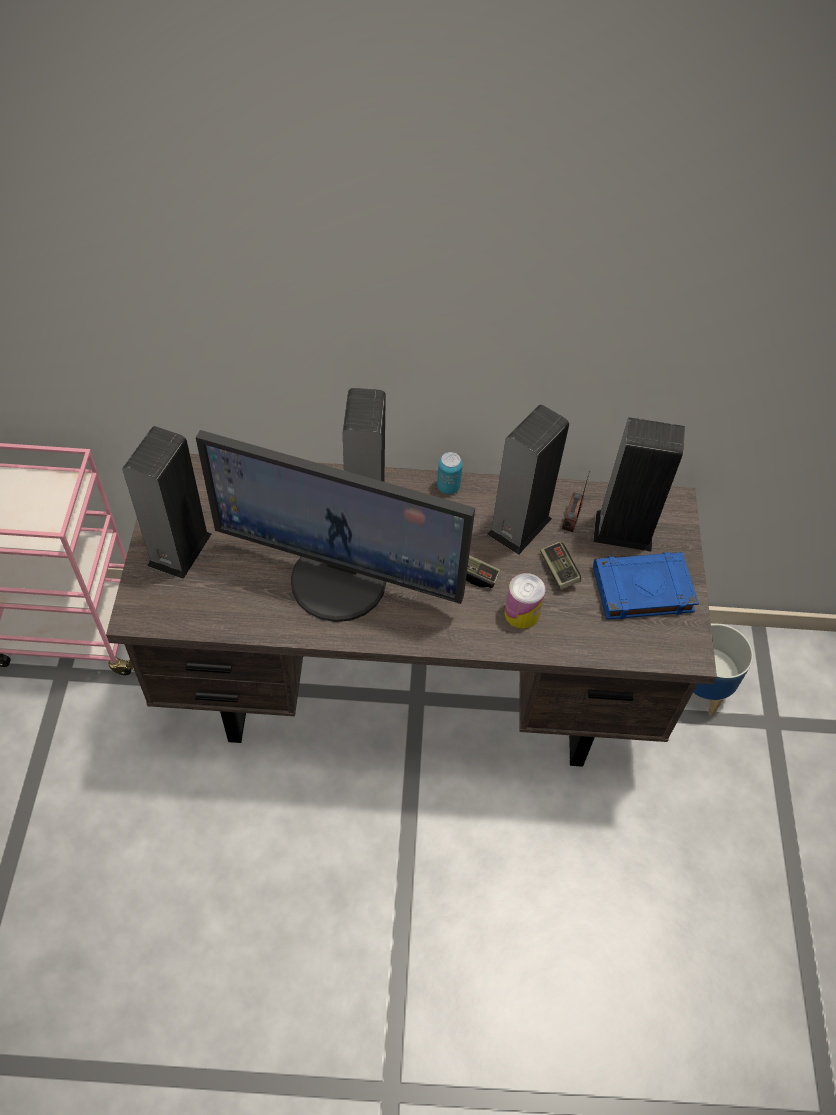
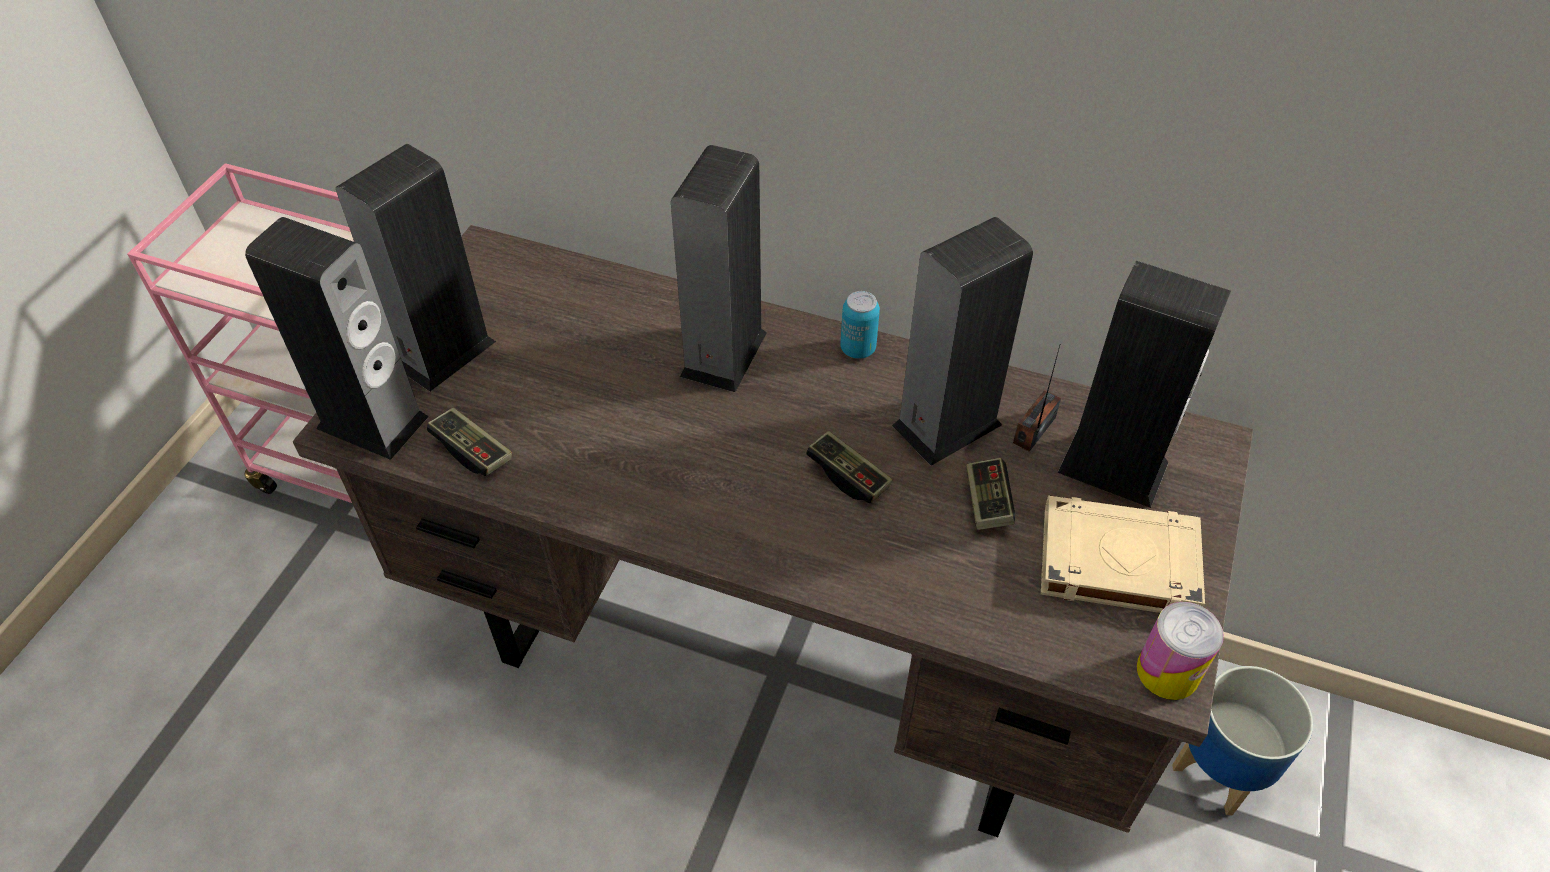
camera: 20 degrees right, 5 degrees down
monitor [196,430,475,622] -> none
can [504,573,545,629] -> can moved to [1137,602,1224,700]
blue book [593,552,699,620] -> beige book [1041,495,1205,613]
none -> speaker [245,217,429,460]
none -> game controller [427,407,512,476]

